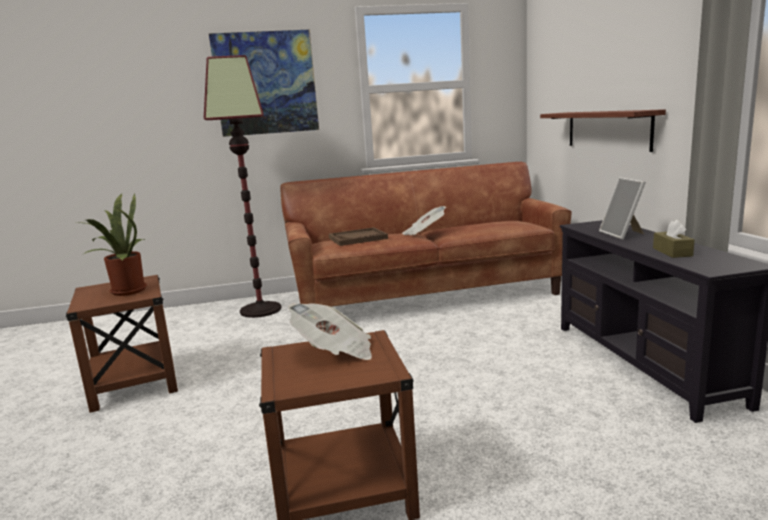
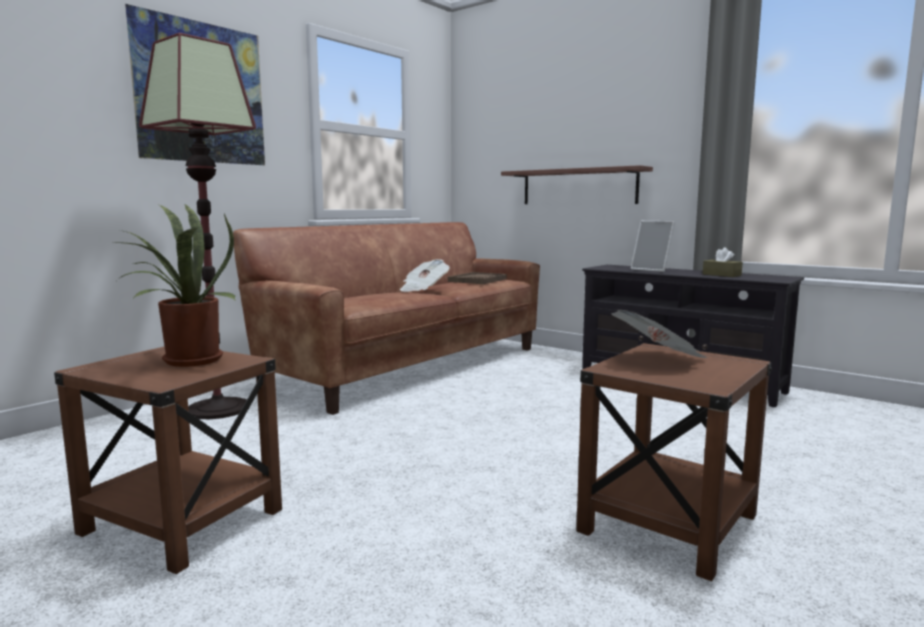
camera: 40 degrees left, 5 degrees down
brown tray [329,227,388,246] -> brown tray moved to [448,272,507,284]

